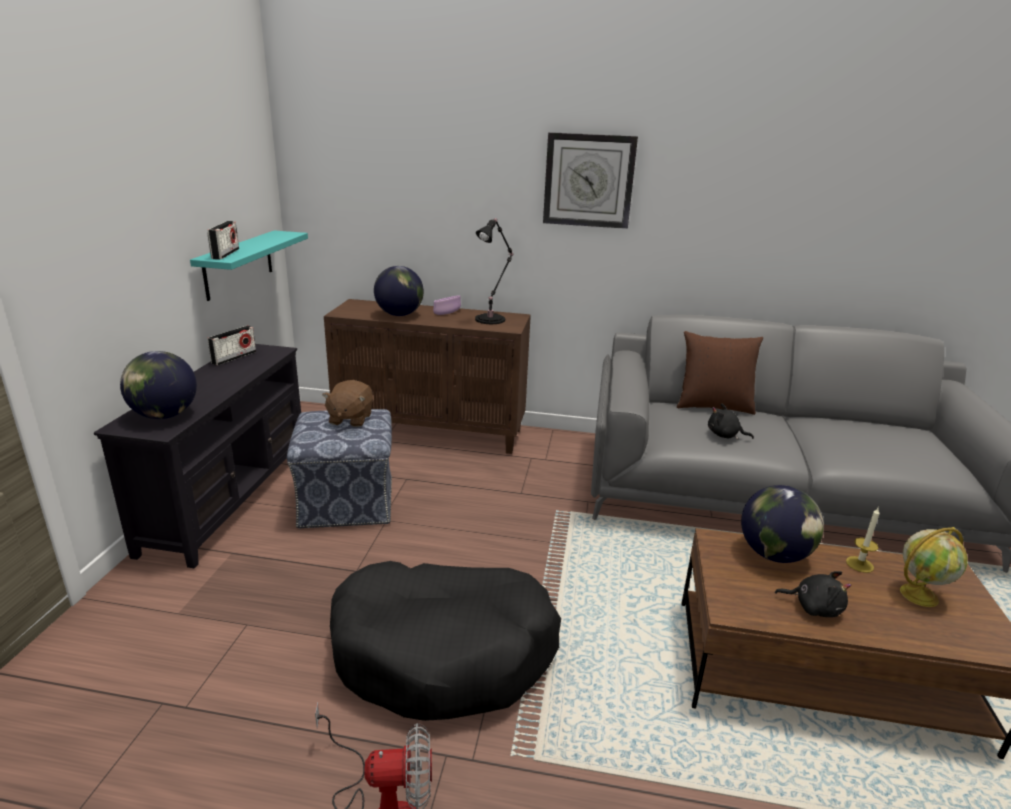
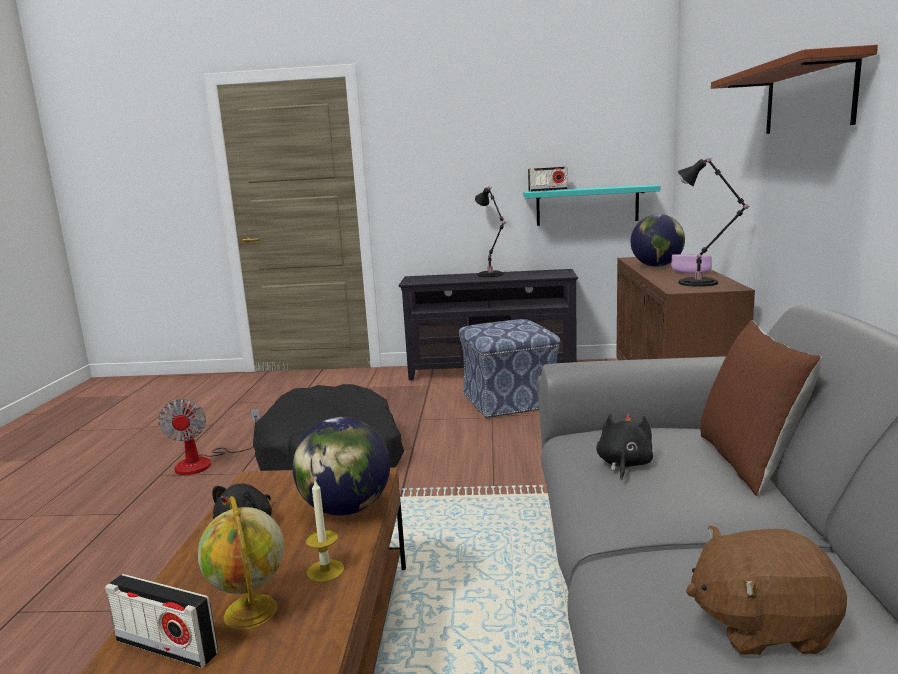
camera: 85 degrees right, 10 degrees down
globe [120,351,197,419] -> none
radio [208,325,256,365] -> radio moved to [105,574,218,668]
brown plush toy [322,380,373,427] -> brown plush toy moved to [686,525,847,655]
wall clock [543,132,638,229] -> brown shelf [711,45,878,134]
none -> black table lamp [475,187,507,277]

